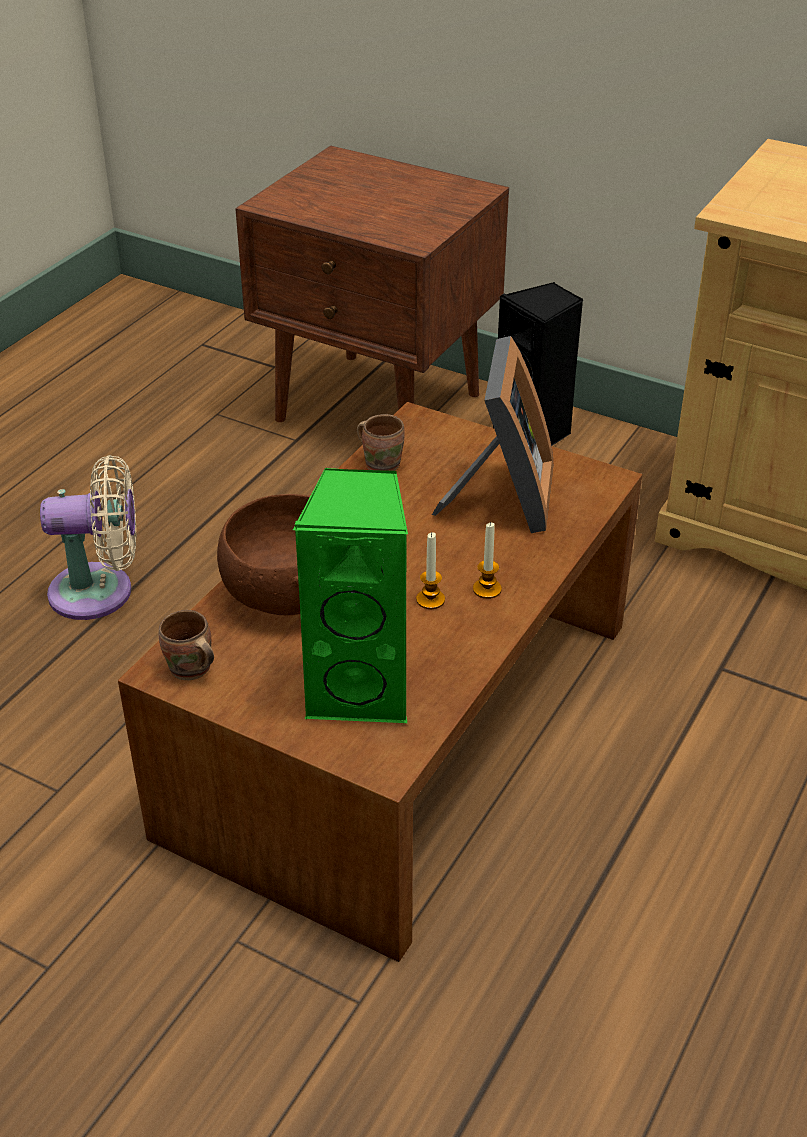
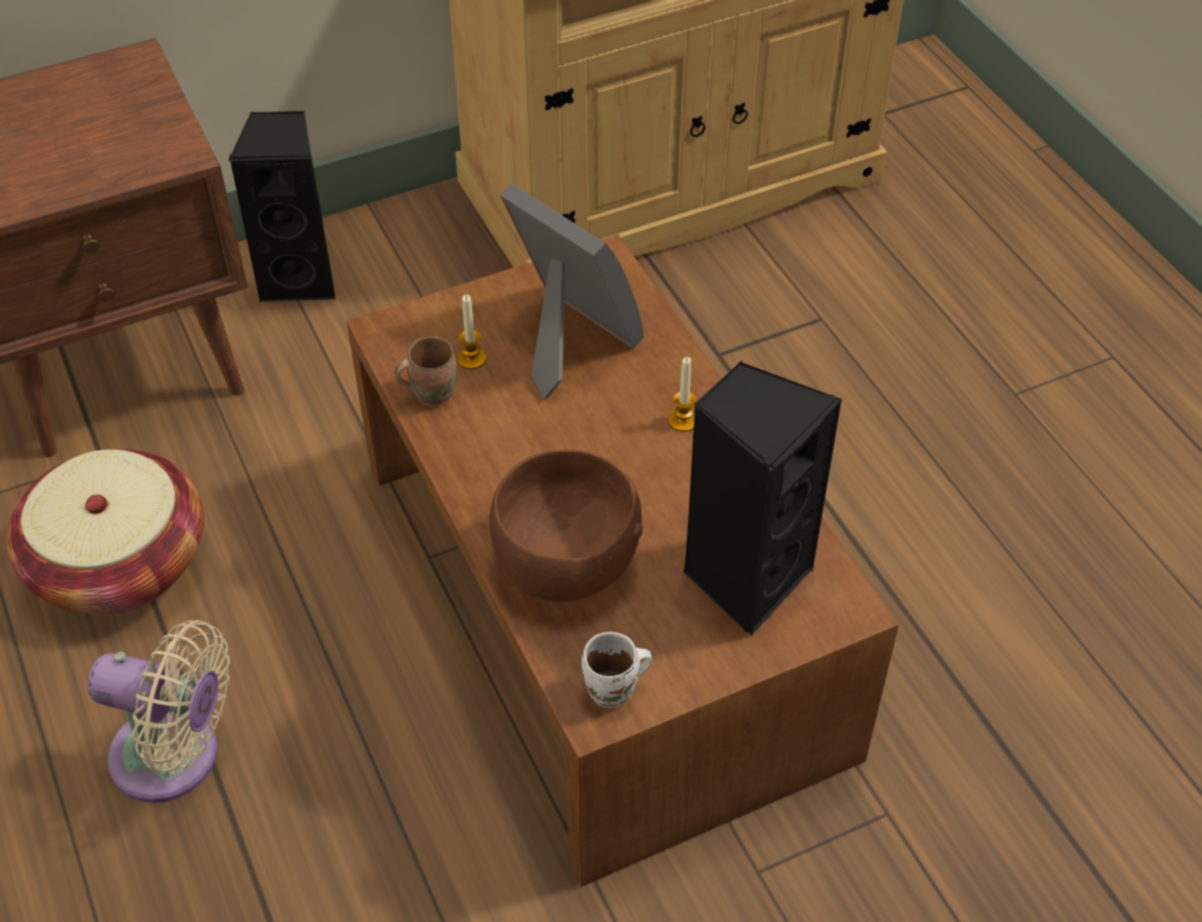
camera: 55 degrees left, 10 degrees up
beige fan [40,455,136,620] -> beige fan turned 75 degrees clockwise [87,620,230,803]
brown mug [159,610,214,680] -> white mug [582,632,653,708]
green speaker [293,467,408,723] -> black speaker [683,361,842,636]
candle [416,532,445,609] -> candle moved to [457,295,486,369]
none -> basket [6,449,204,614]

